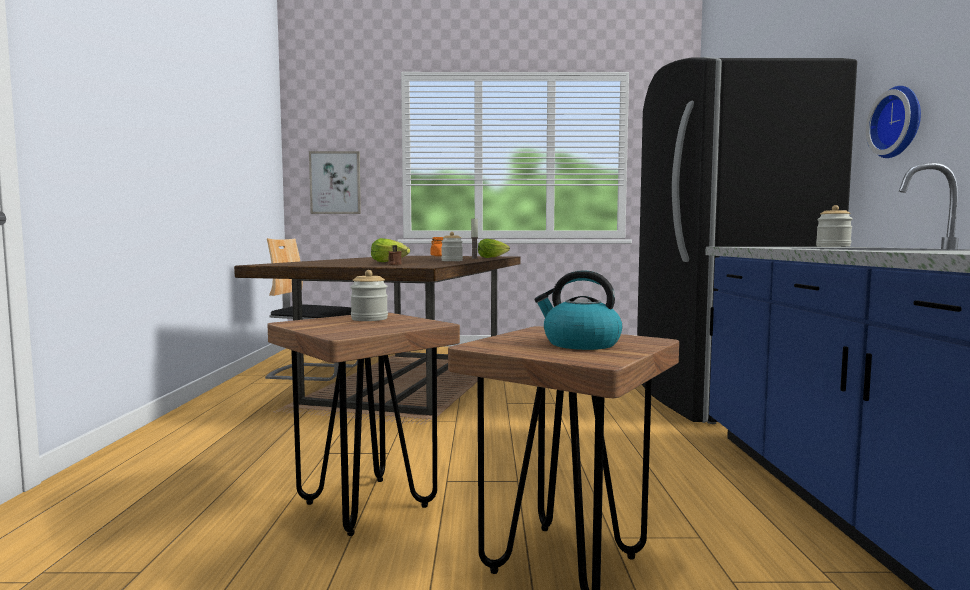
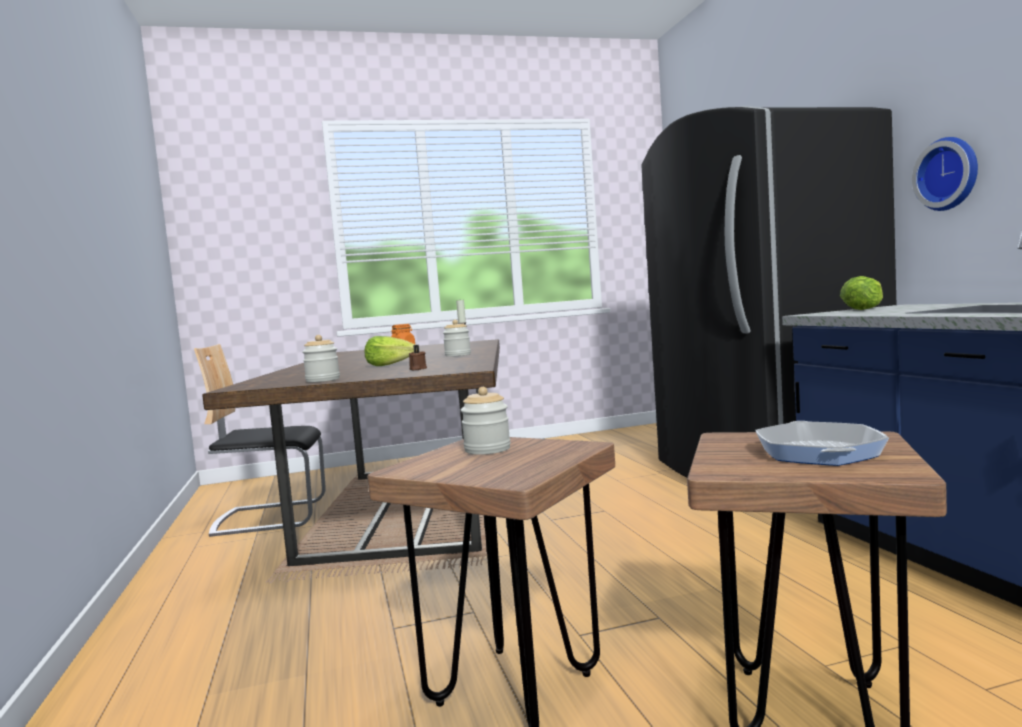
camera: 15 degrees left, 0 degrees up
picture [309,151,361,214] -> none
lettuce [478,239,510,258] -> lettuce moved to [840,276,883,310]
kettle [534,270,622,350] -> frying pan [755,421,889,466]
jar [816,205,853,247] -> jar moved to [302,335,340,382]

